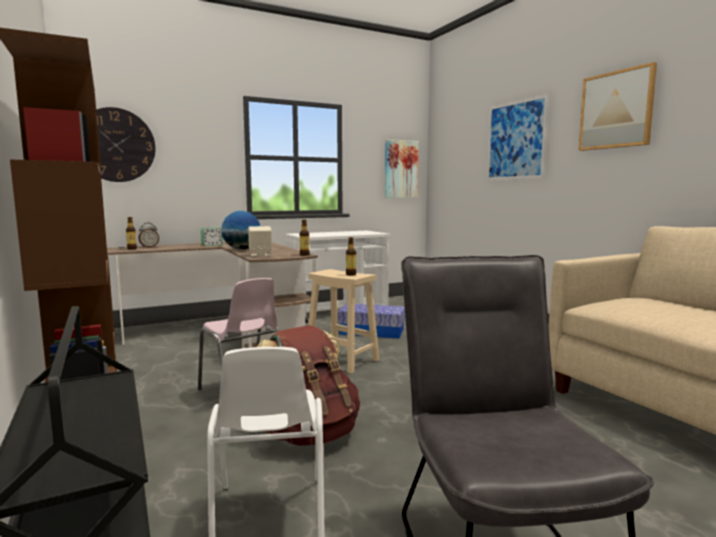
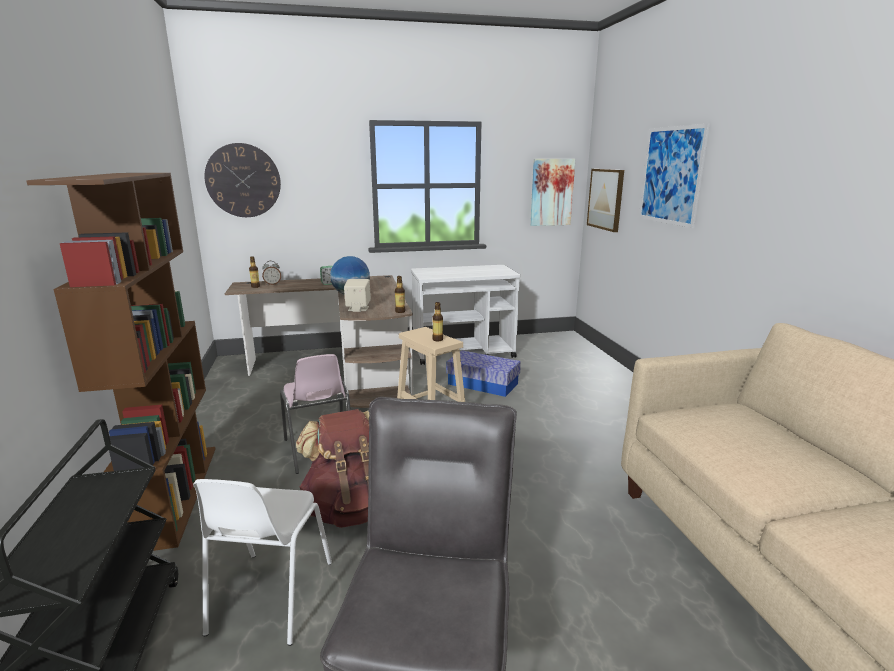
camera: 15 degrees right, 10 degrees up
picture [578,62,657,151] -> picture moved to [587,169,624,232]

